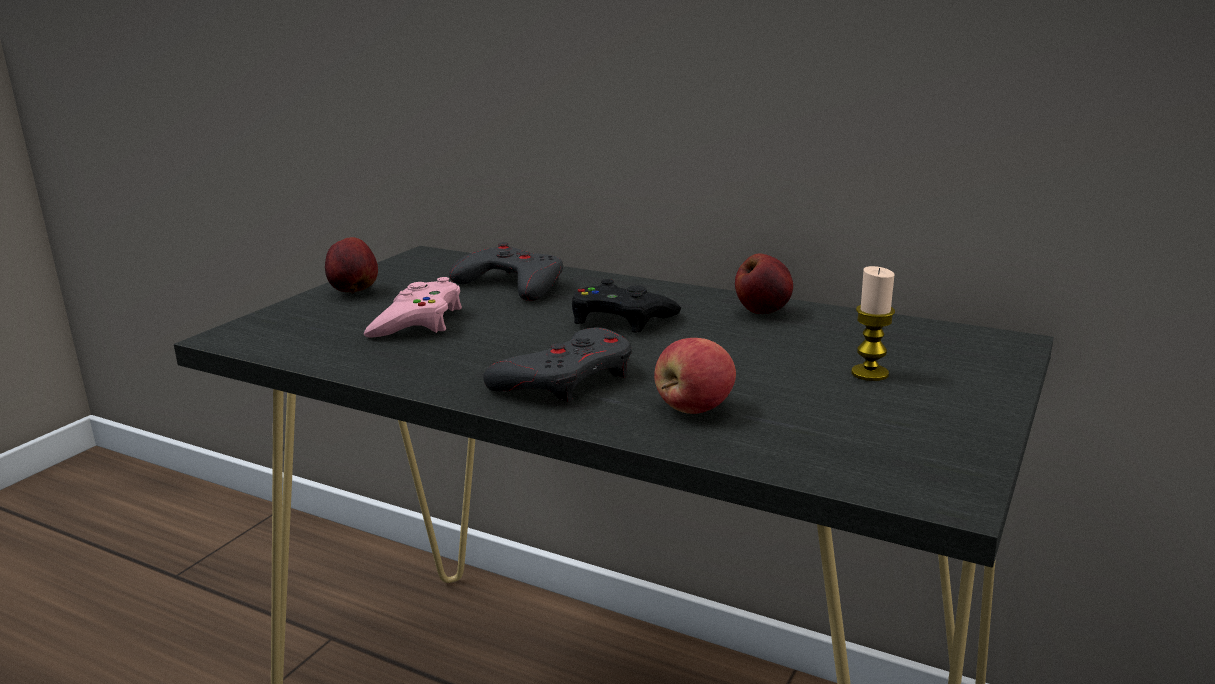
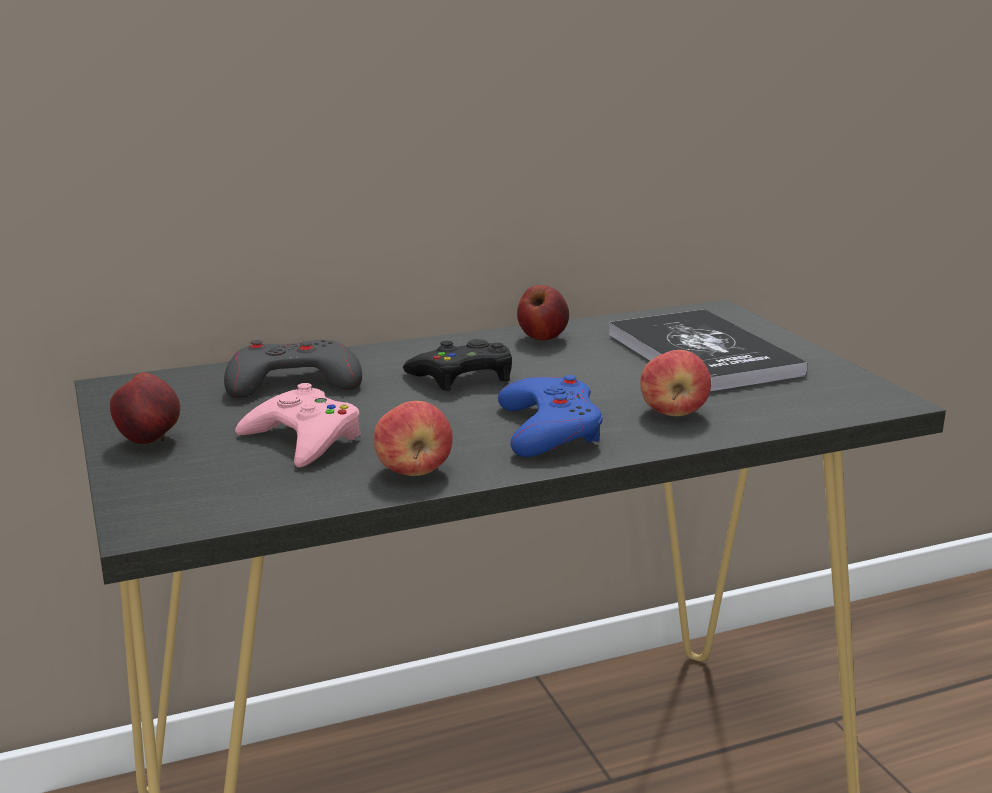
camera: 50 degrees left, 0 degrees up
grey game controller [483,327,632,402] -> blue game controller [498,375,603,457]
candle [851,266,895,381] -> book [609,309,807,391]
none -> apple [374,401,453,476]

